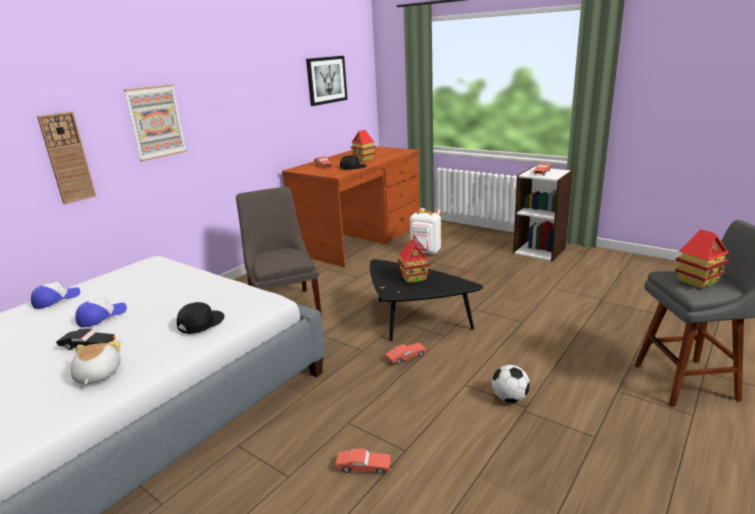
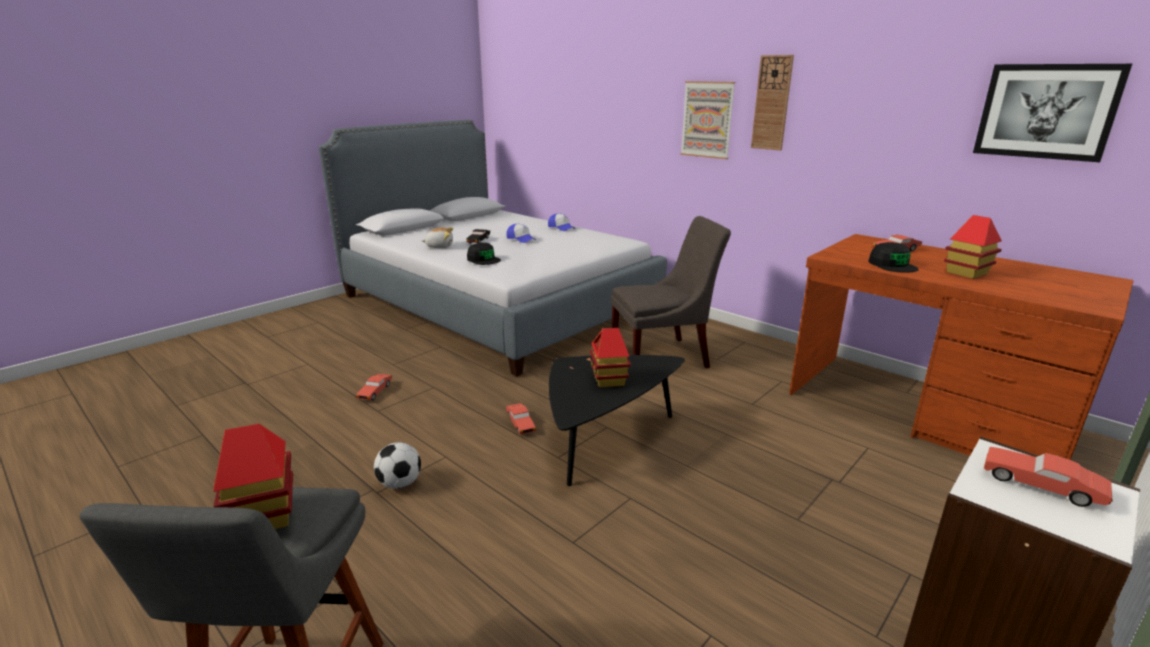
camera: 95 degrees right, 0 degrees up
wall clock [37,112,96,204] -> wall clock moved to [751,55,794,150]
white backpack [410,208,441,255] -> none

